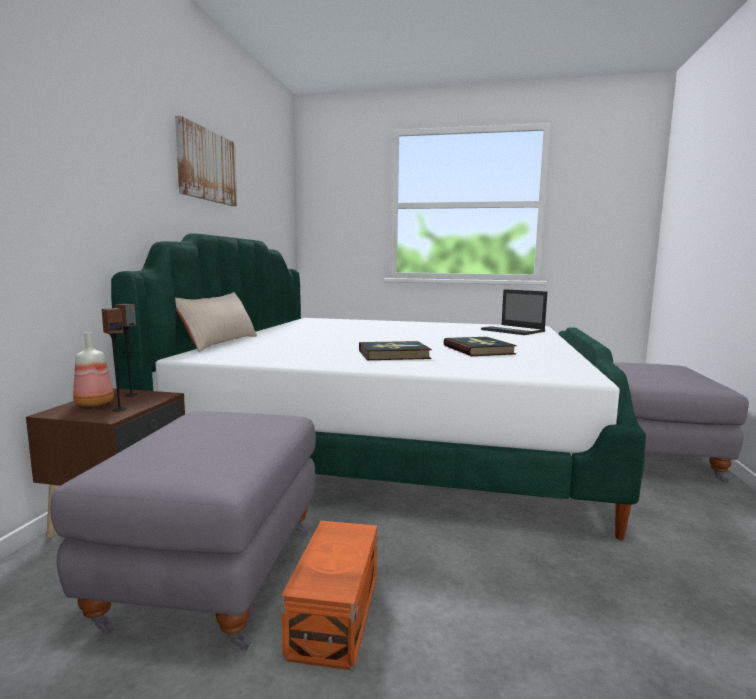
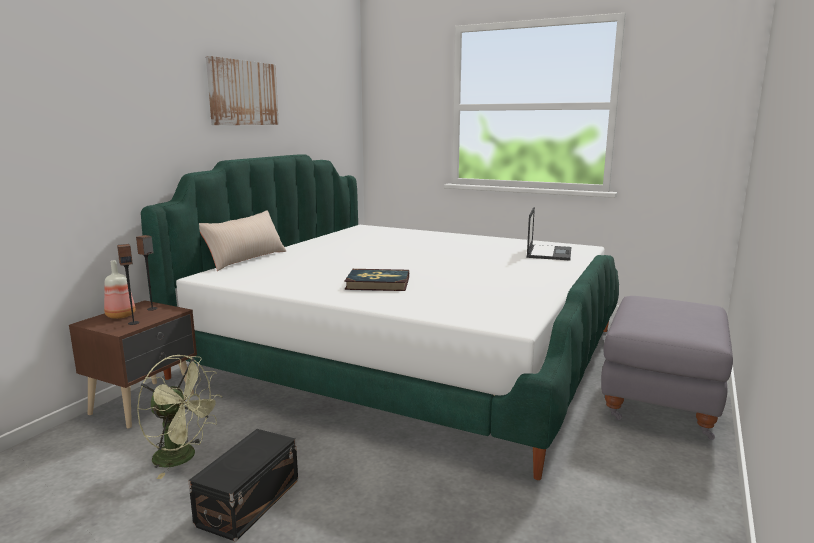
camera: 15 degrees right, 5 degrees up
grey ottoman [50,411,316,651] -> green fan [137,355,222,479]
orange storage box [281,521,377,671] -> black storage box [188,429,298,542]
book [444,337,517,356] -> none
laptop [481,289,547,335] -> laptop turned 135 degrees counterclockwise [526,207,571,261]

